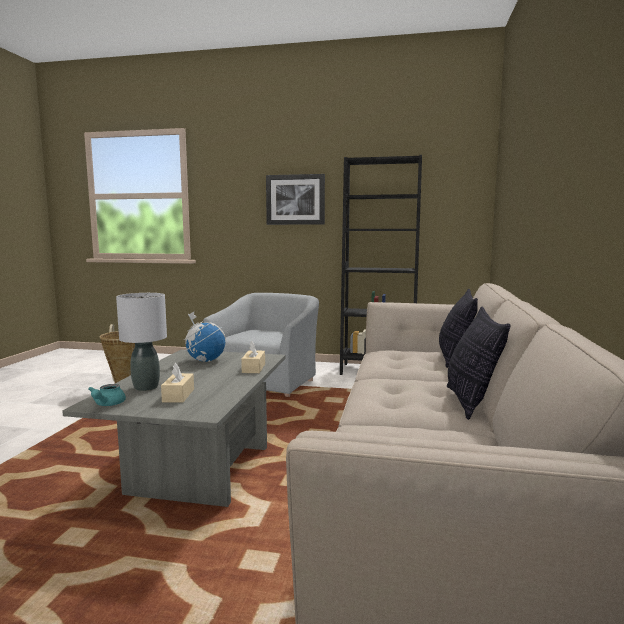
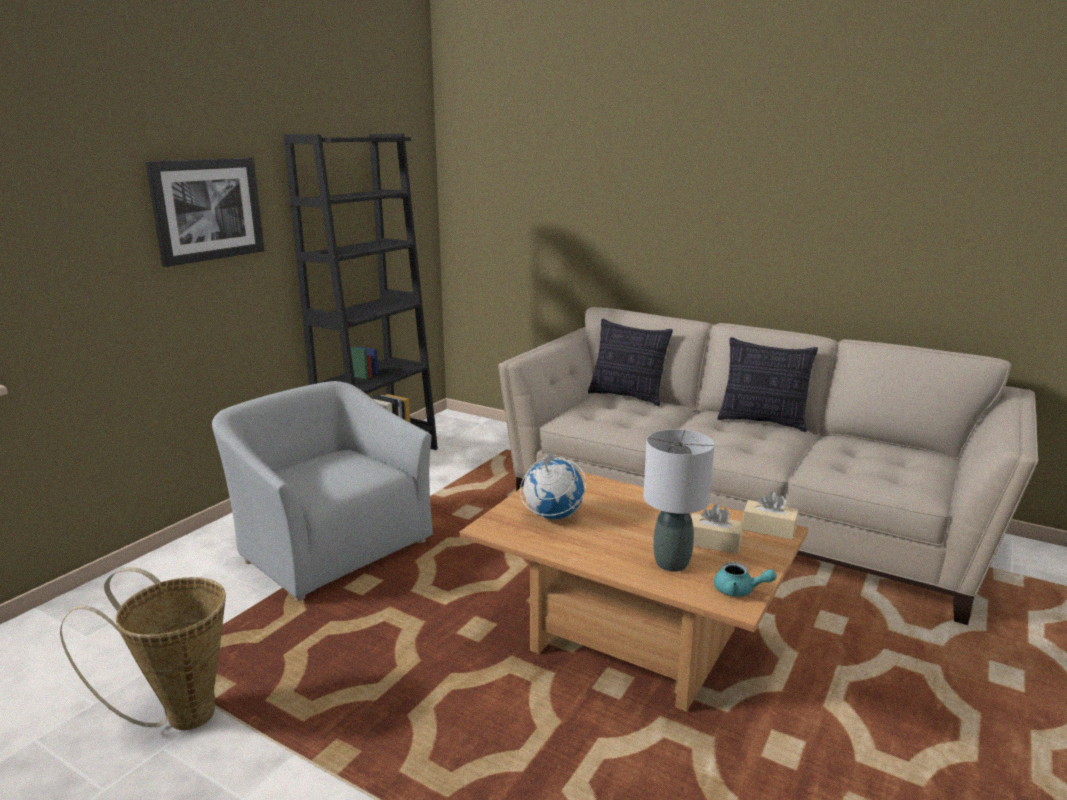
camera: 70 degrees left, 10 degrees up
grey coffee table [62,350,286,507] -> brown coffee table [460,471,808,712]
beige tissue box [241,341,265,373] -> beige tissue box moved to [743,492,799,540]

